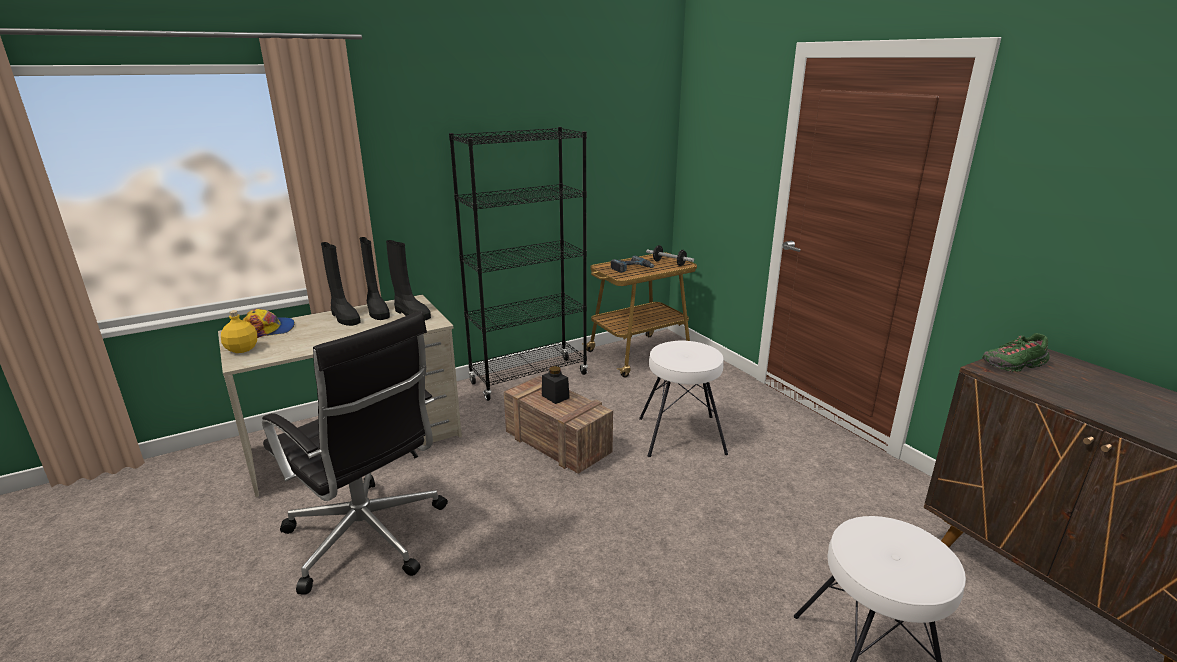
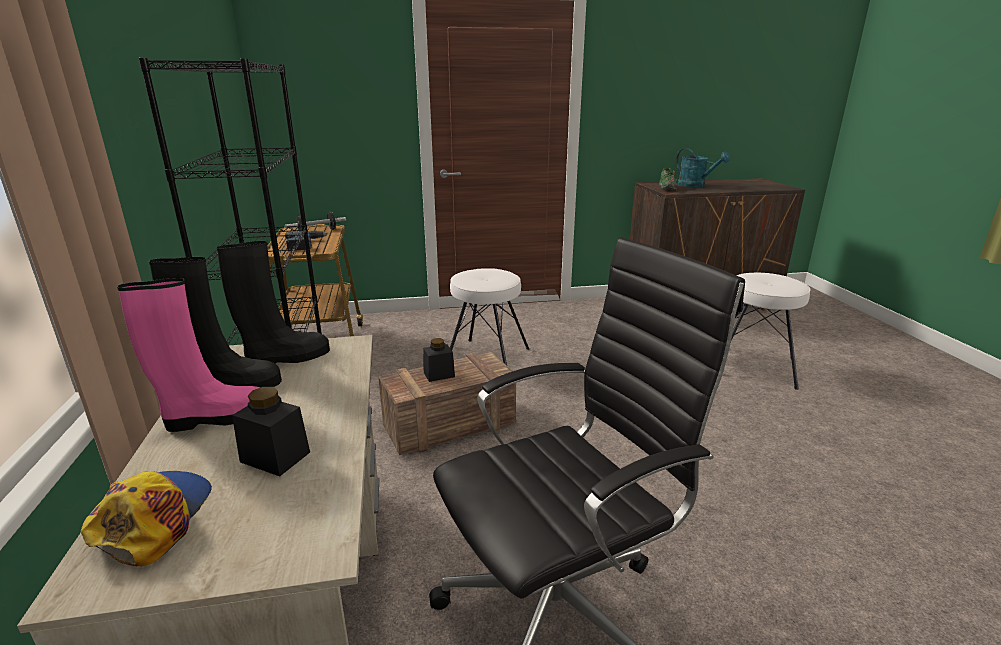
camera: 70 degrees left, 0 degrees up
yellow bottle [221,310,257,353] -> none
black boot [321,242,361,326] -> pink boot [117,278,260,432]
none -> black jar [232,387,310,476]
none -> turquoise watering can [676,148,730,187]

